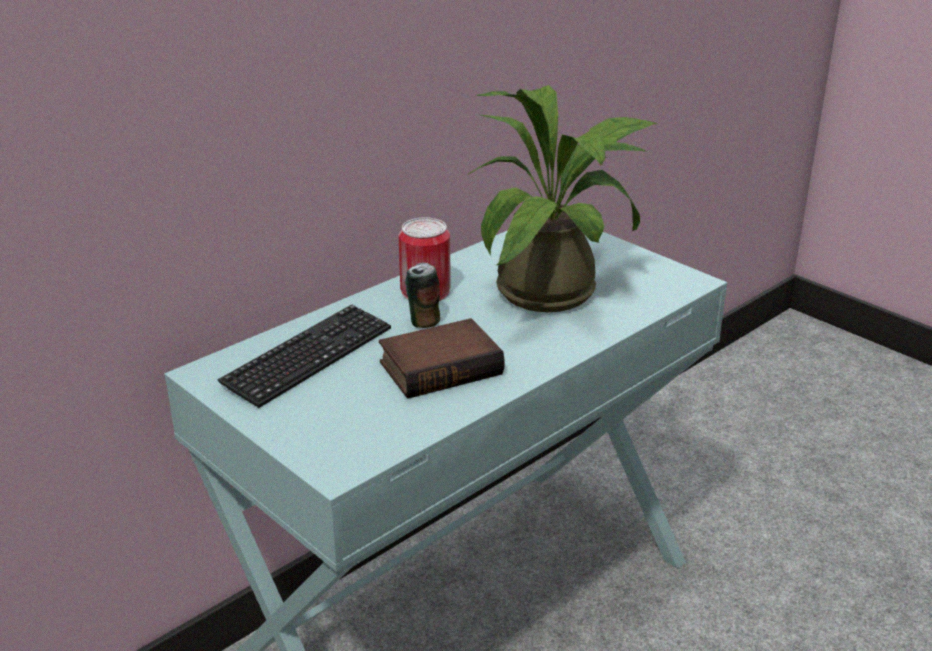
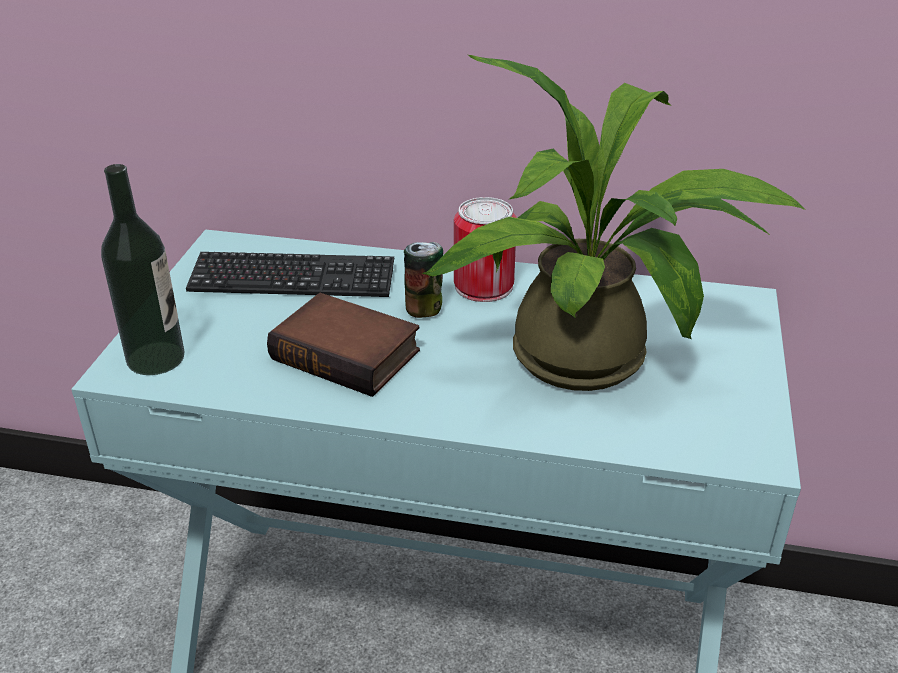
camera: 55 degrees right, 5 degrees up
none -> bottle [101,164,184,375]

